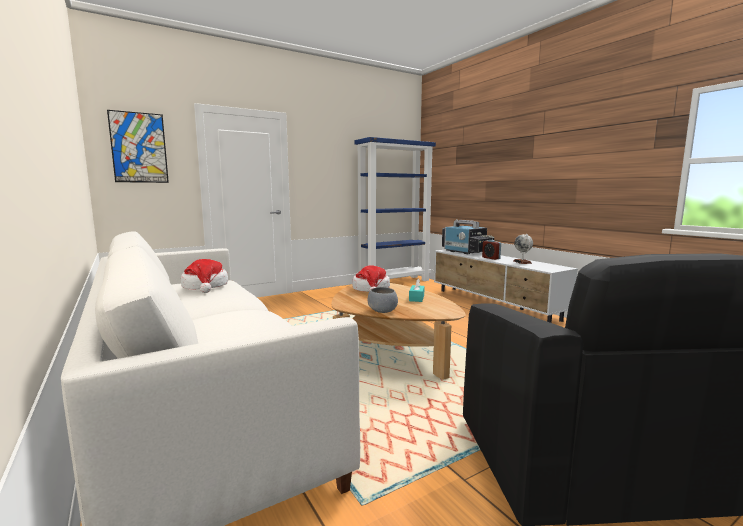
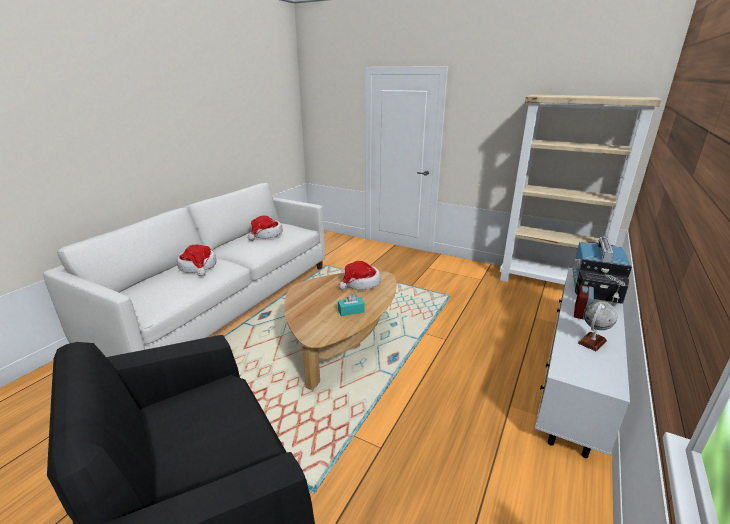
camera: 60 degrees right, 15 degrees up
picture [107,110,169,183] -> none
blue bookcase [354,137,436,281] -> beige bookcase [500,94,661,285]
grey bowl [368,287,398,313] -> none
none -> hat [177,245,217,276]

